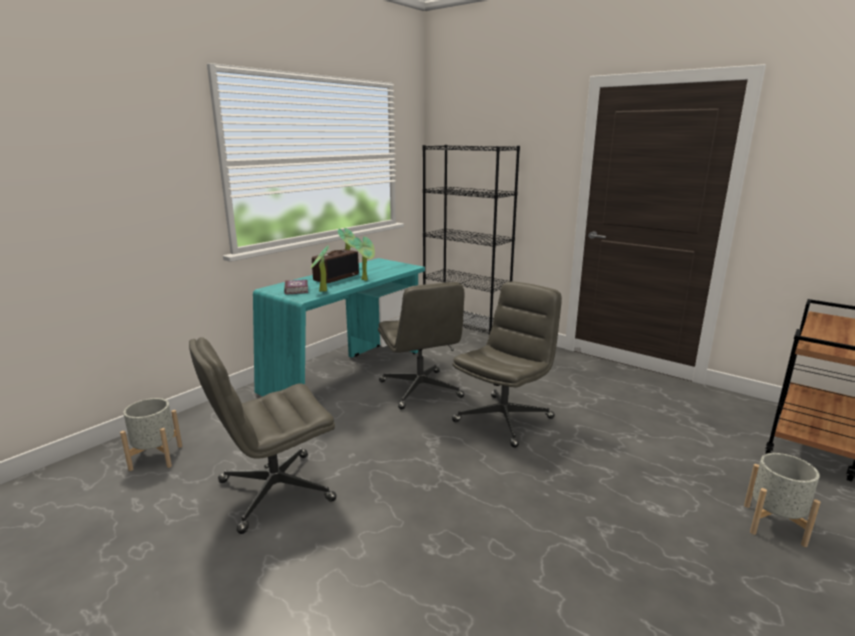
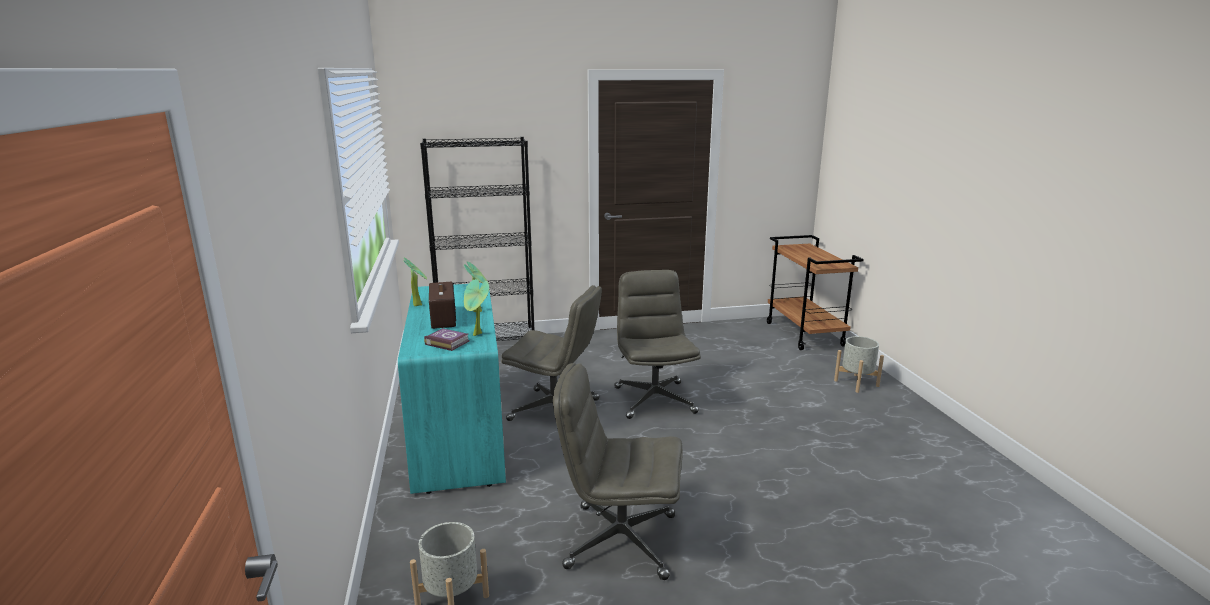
camera: 50 degrees left, 0 degrees up
grey office chair [189,337,337,534] -> grey office chair turned 90 degrees clockwise [553,363,683,580]

